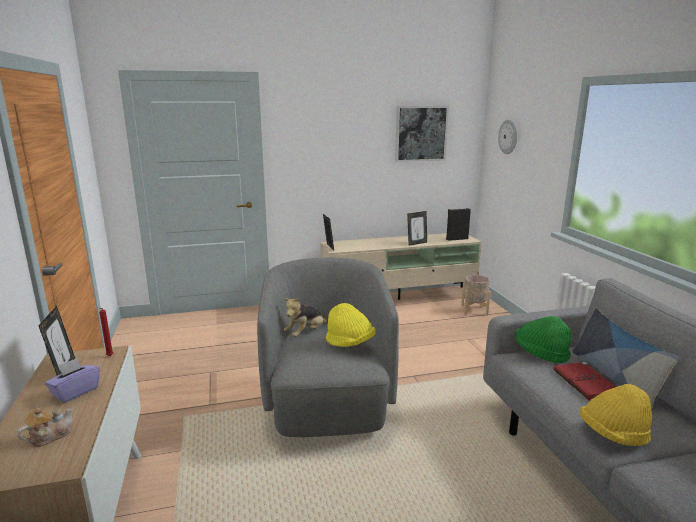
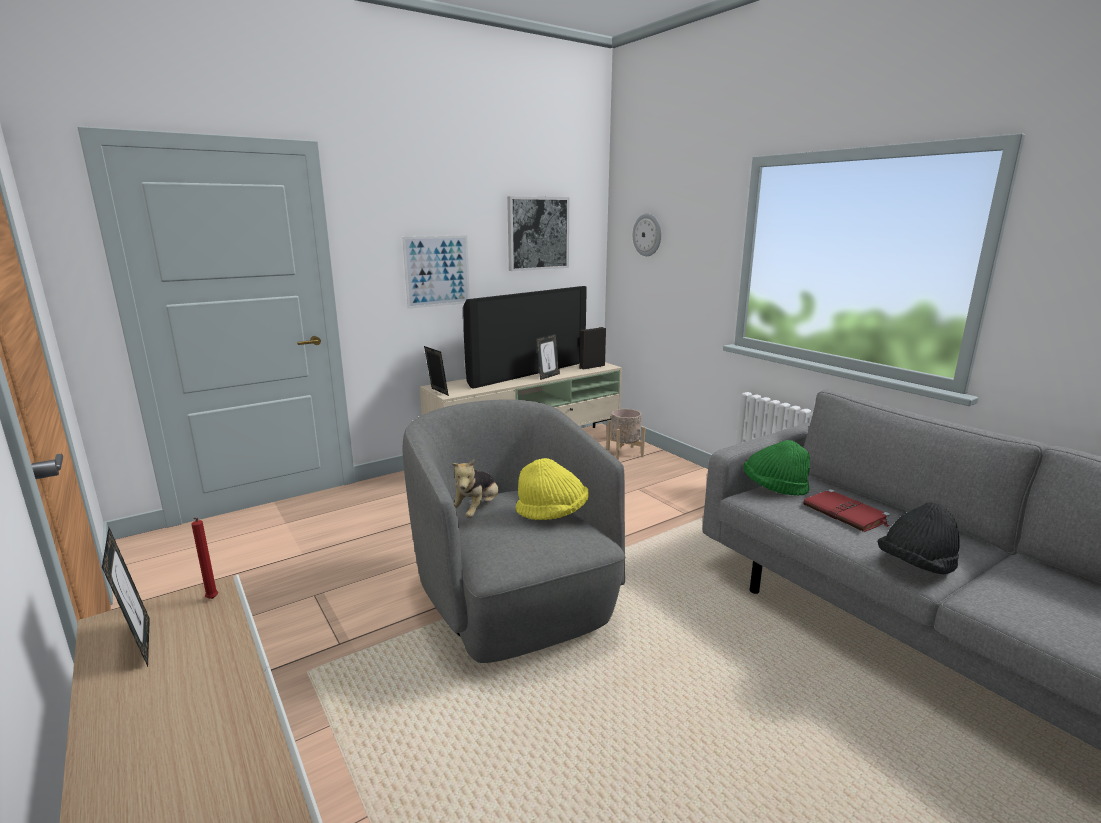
camera: 20 degrees left, 0 degrees up
teapot [17,407,73,447] -> none
purple tissue box [45,358,100,403] -> none
pillow [573,309,679,410] -> none
yellow hat [580,384,652,446] -> black hat [878,502,960,574]
none -> picture [402,235,470,309]
none -> television [463,286,587,389]

